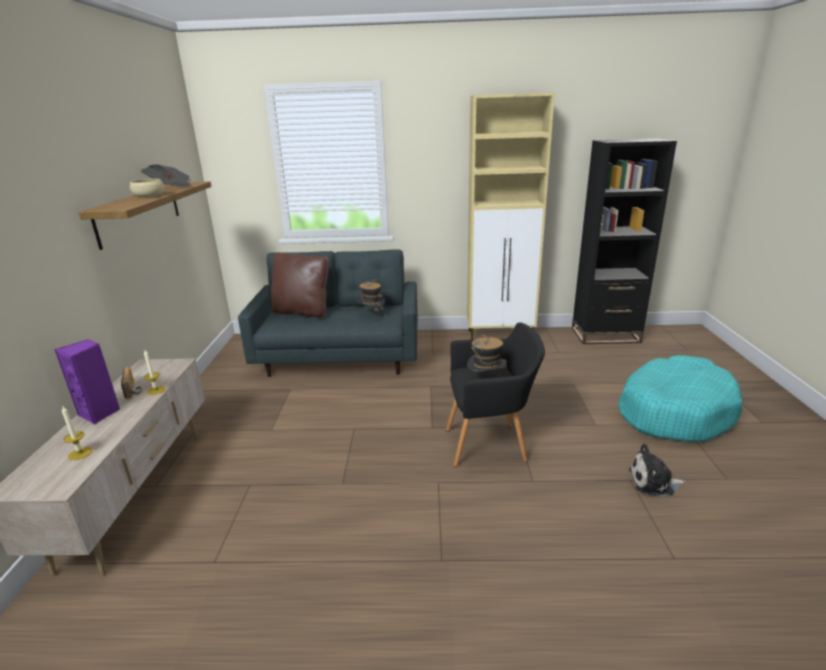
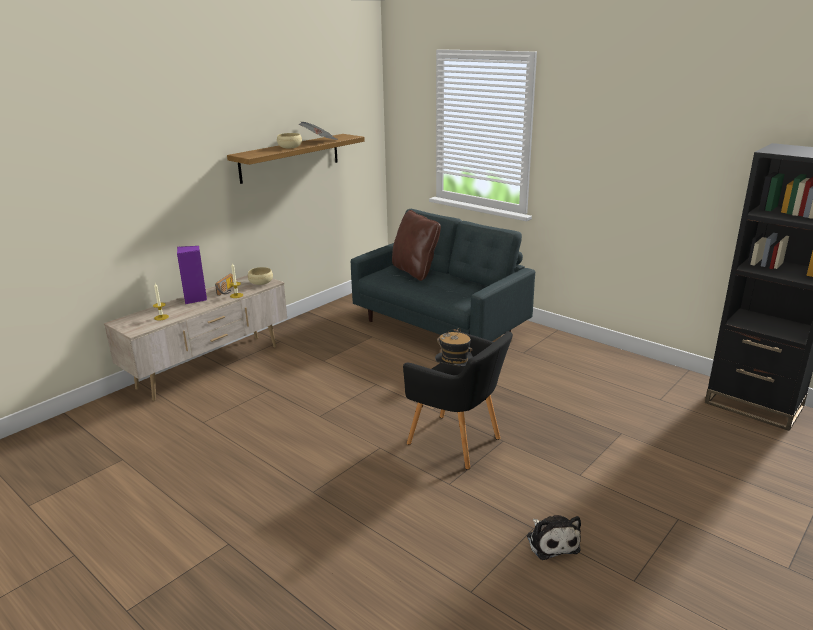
camera: 40 degrees right, 0 degrees up
hat [357,280,385,312] -> none
beige cabinet [467,93,555,340] -> none
turquoise dog bed [618,355,742,442] -> none
plush toy [629,444,686,496] -> plush toy turned 150 degrees counterclockwise [527,515,581,560]
none -> beige bowl [248,267,273,285]

